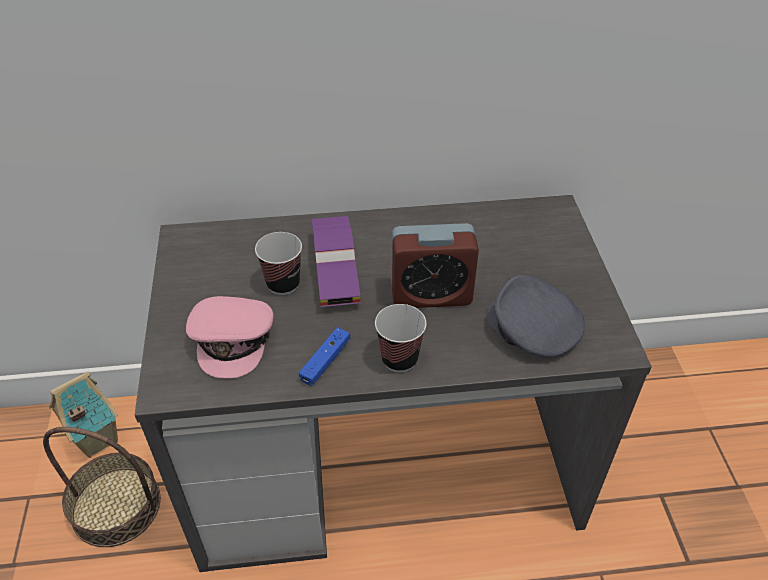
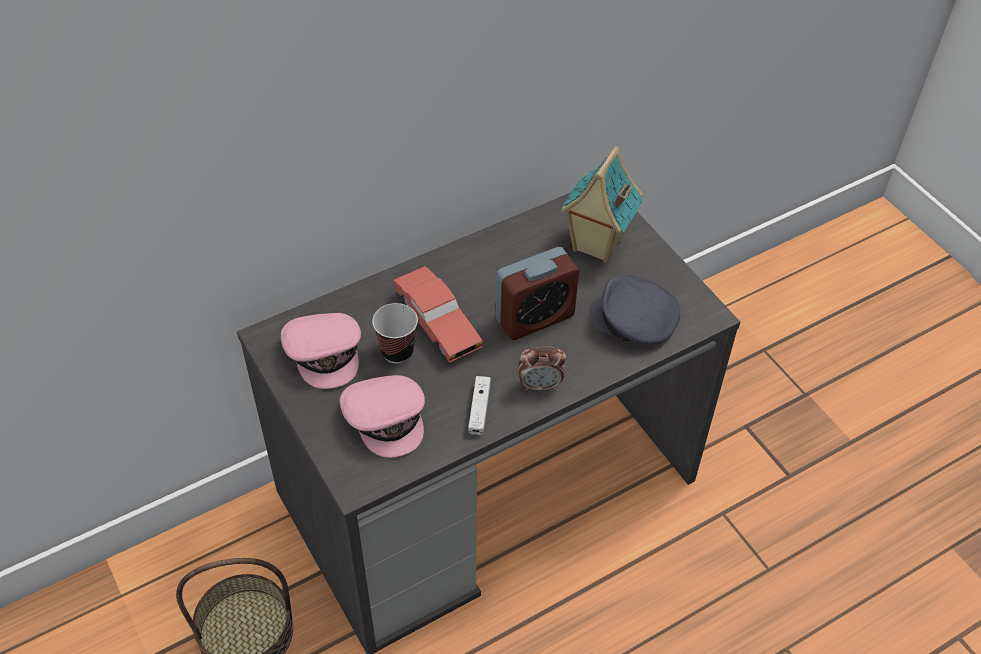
camera: 25 degrees left, 5 degrees up
toy house [49,371,118,458] -> toy house moved to [561,146,643,263]
blue game controller [299,327,350,386] -> white game controller [468,376,491,435]
purple toy car [312,216,361,307] -> red toy car [393,266,483,362]
cup [375,304,426,372] -> alarm clock [518,346,566,391]
none -> pink cap [281,313,361,389]

